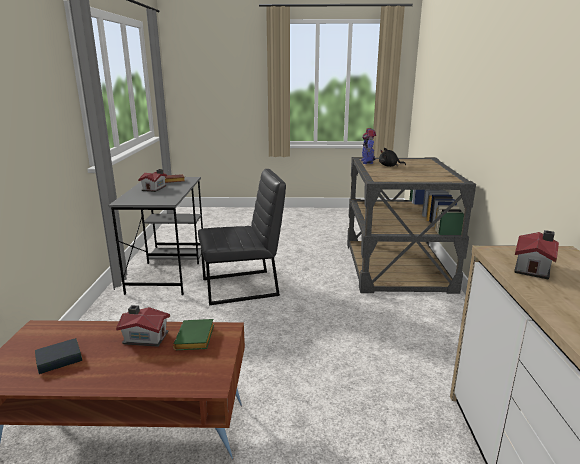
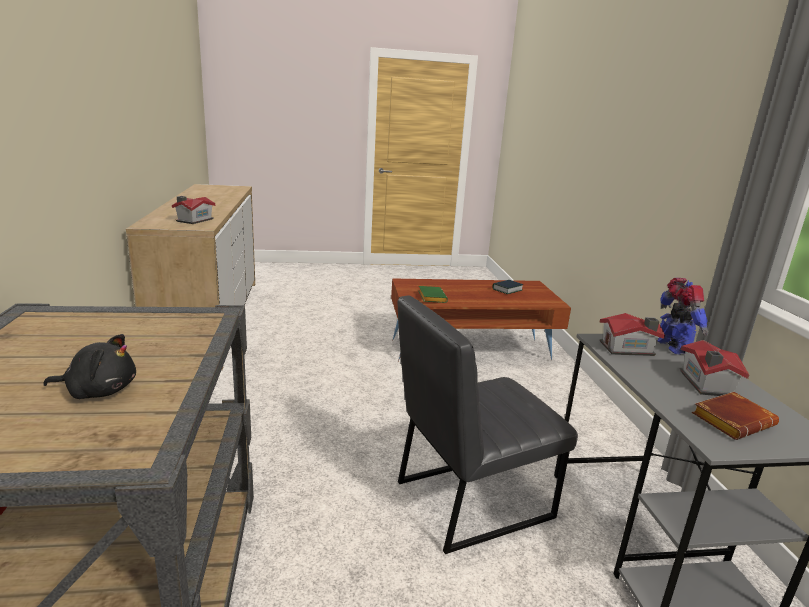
camera: 170 degrees right, 0 degrees up
toy house [116,305,170,347] -> toy house moved to [599,313,665,356]
toy robot [361,128,376,164] -> toy robot moved to [658,278,709,355]

